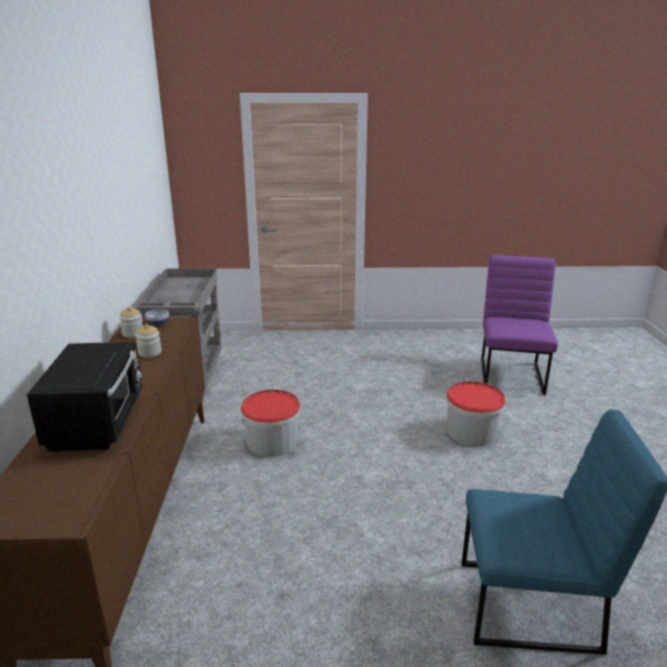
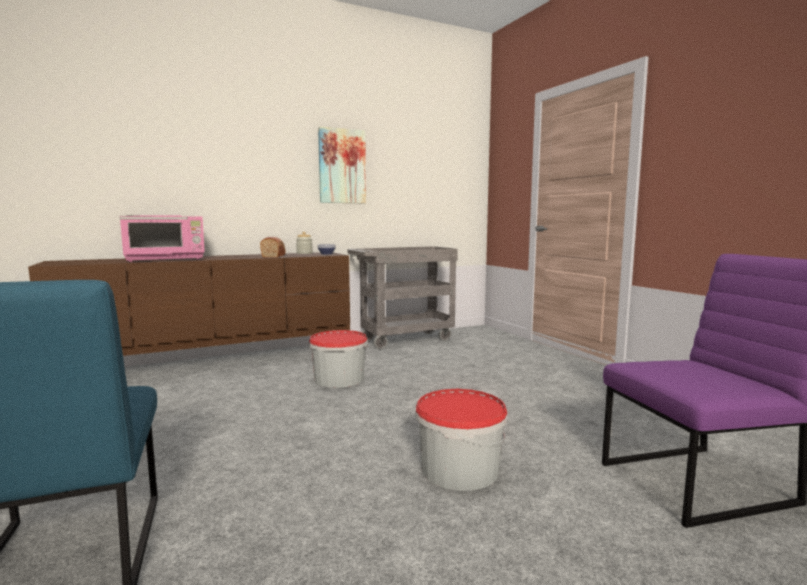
camera: 65 degrees right, 15 degrees down
black microwave [27,342,142,452] -> pink microwave [120,215,205,262]
jar [135,324,162,358] -> bread [260,237,286,258]
none -> picture [318,127,366,203]

